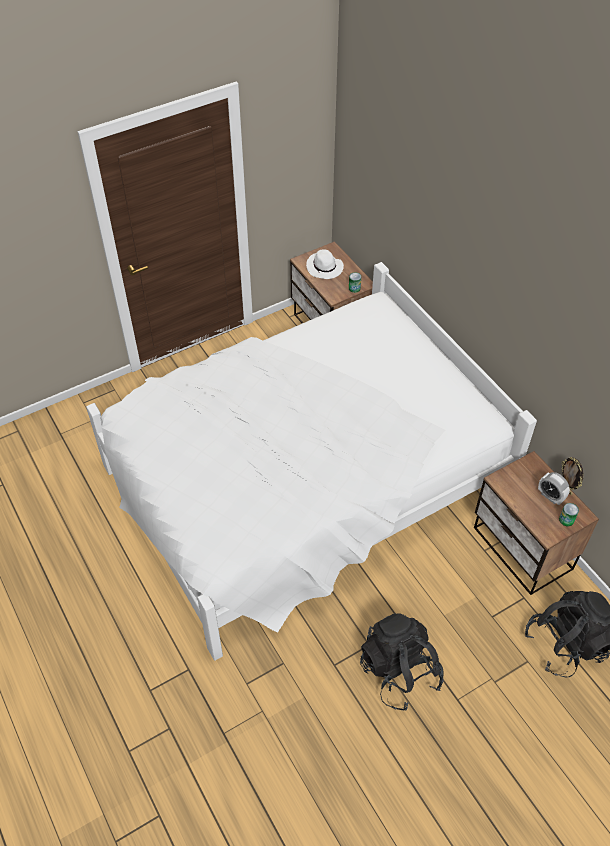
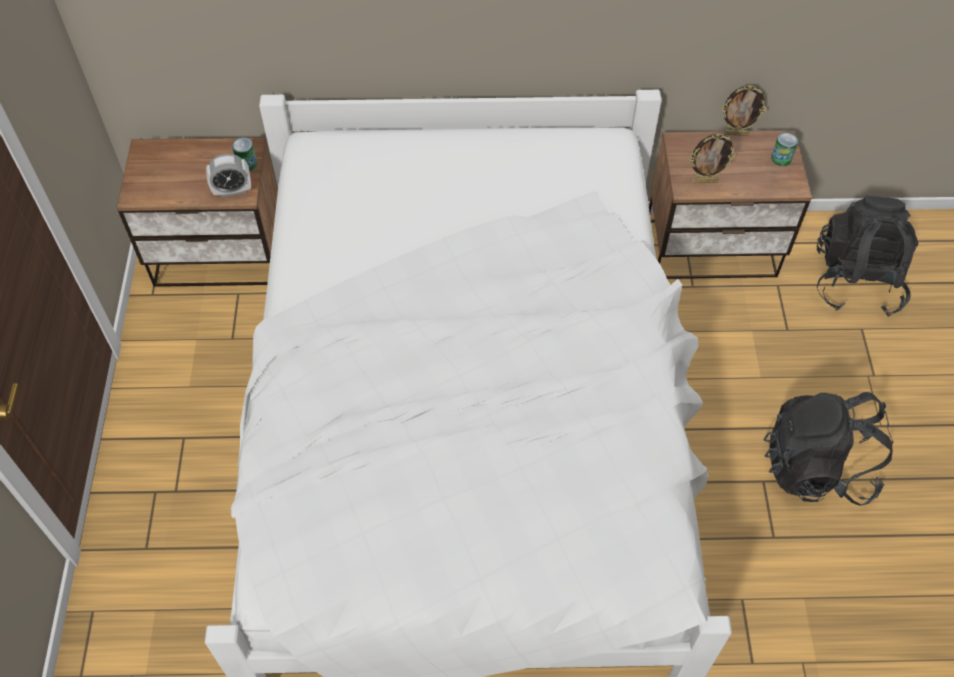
camera: 60 degrees left, 5 degrees up
white hat [306,249,344,279] -> none
alarm clock [538,472,570,505] -> alarm clock moved to [206,154,251,198]
none -> picture frame [689,133,736,183]

